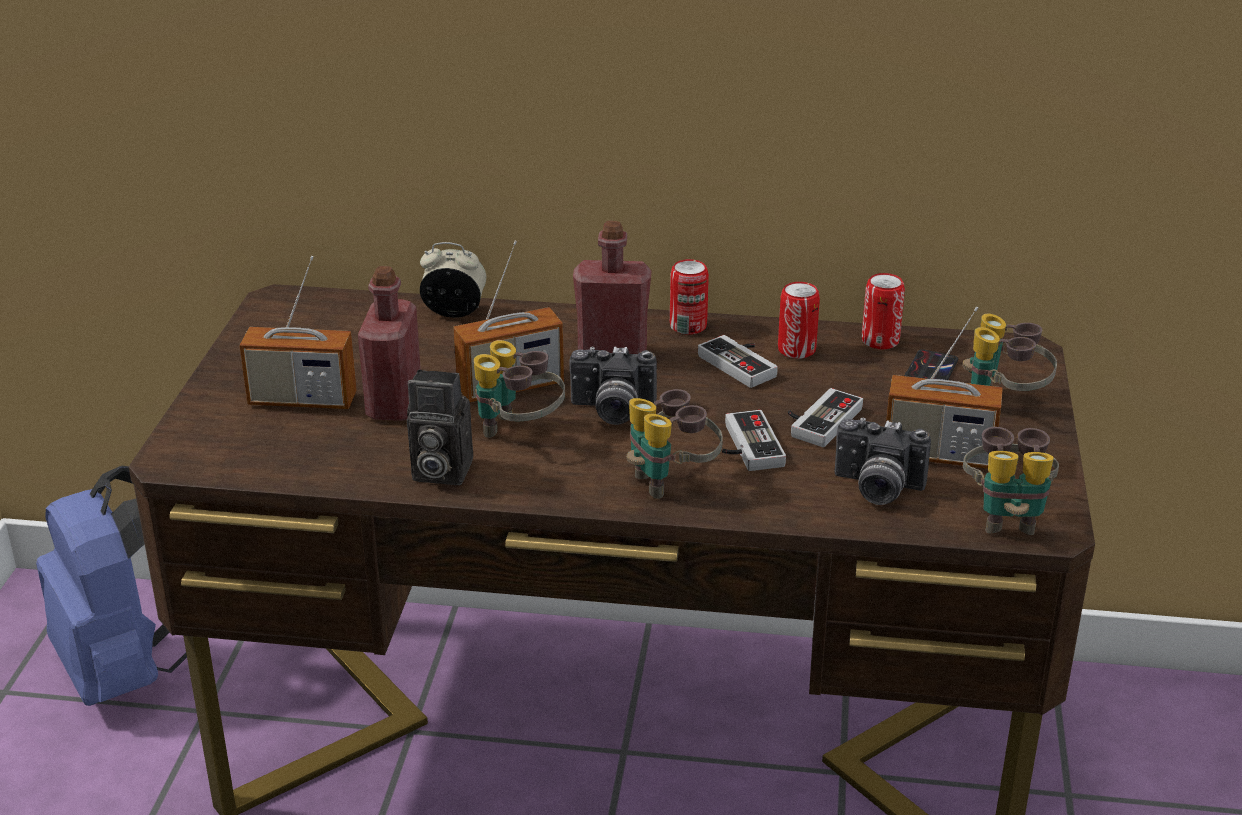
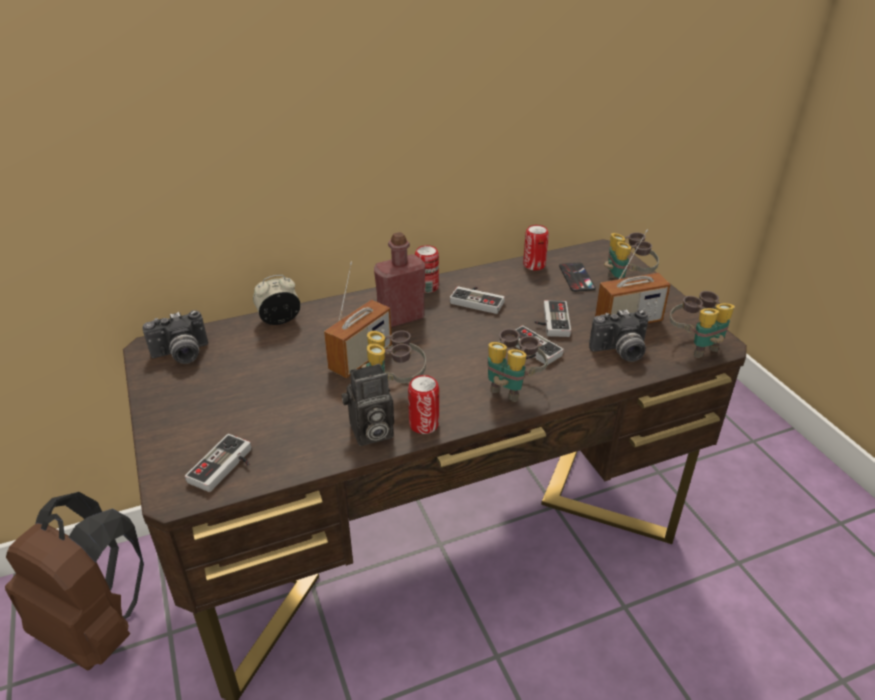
camera: 30 degrees left, 5 degrees up
blue backpack [36,466,187,706] -> brown backpack [5,492,144,670]
radio [239,256,357,409] -> none
red bottle [358,266,421,421] -> none
camera [569,347,657,425] -> camera moved to [143,310,208,364]
can [778,282,820,359] -> can moved to [408,375,439,434]
none -> game controller [185,434,251,492]

